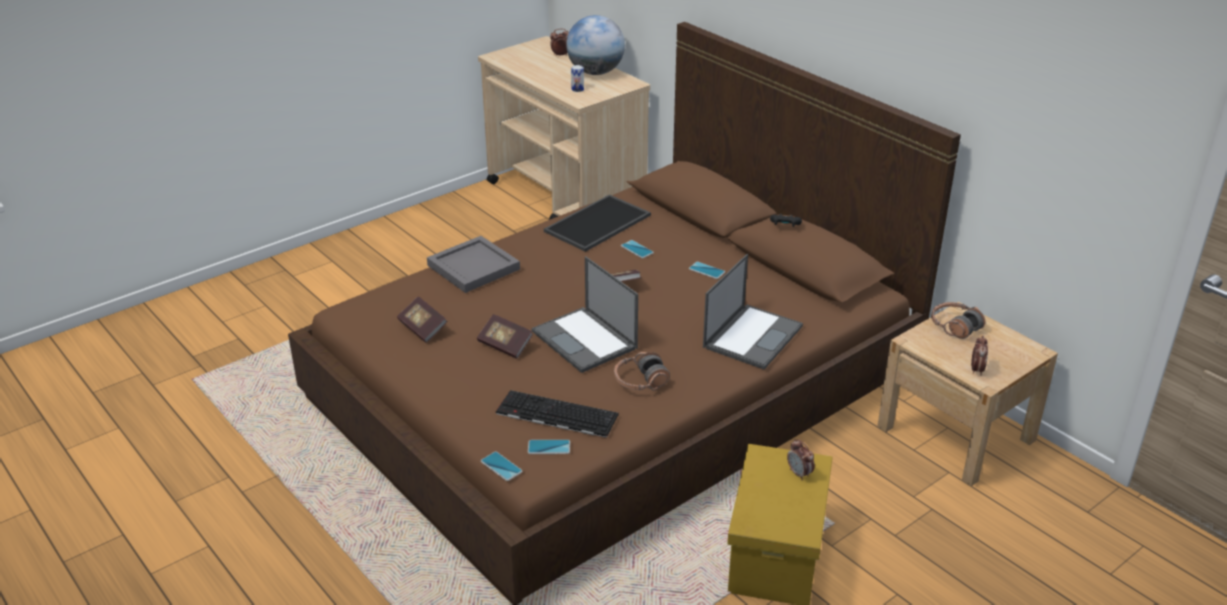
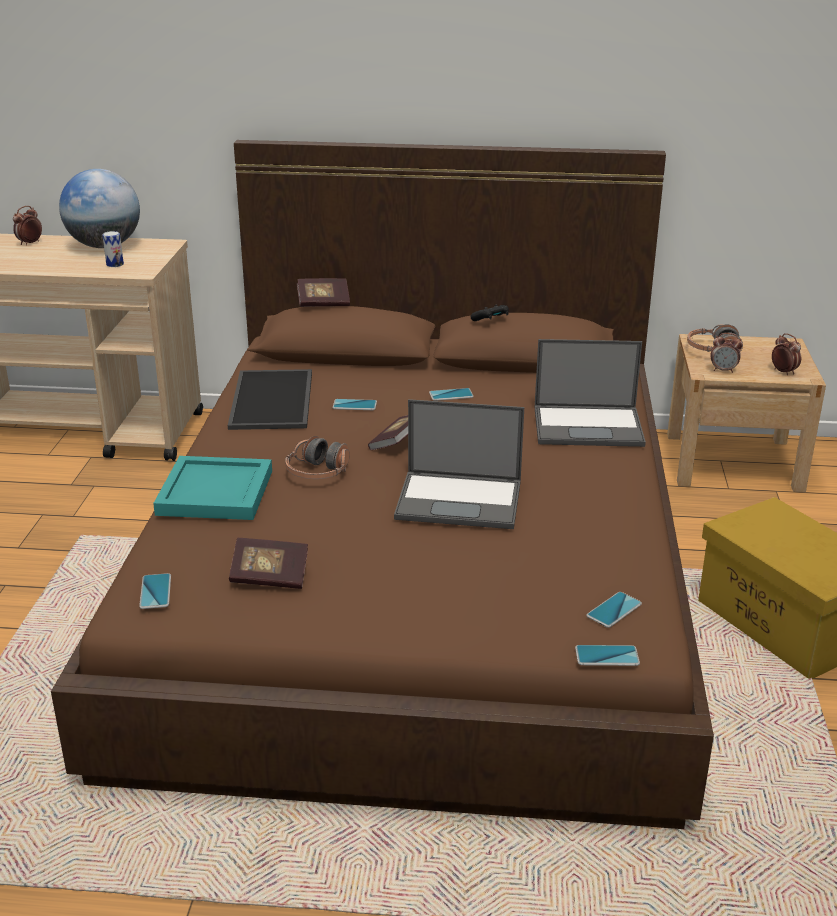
camera: 45 degrees left, 5 degrees down
grey tray [427,236,520,293] -> turquoise tray [153,456,272,520]
book [477,314,533,359] -> book moved to [297,278,350,307]
keyboard [496,390,619,438] -> none
headphones [614,352,670,390] -> headphones moved to [285,436,350,479]
laptop [703,254,803,369] -> laptop turned 105 degrees clockwise [535,339,646,447]
alarm clock [787,439,815,480] -> alarm clock moved to [710,333,743,373]
none -> phone [139,573,171,609]

